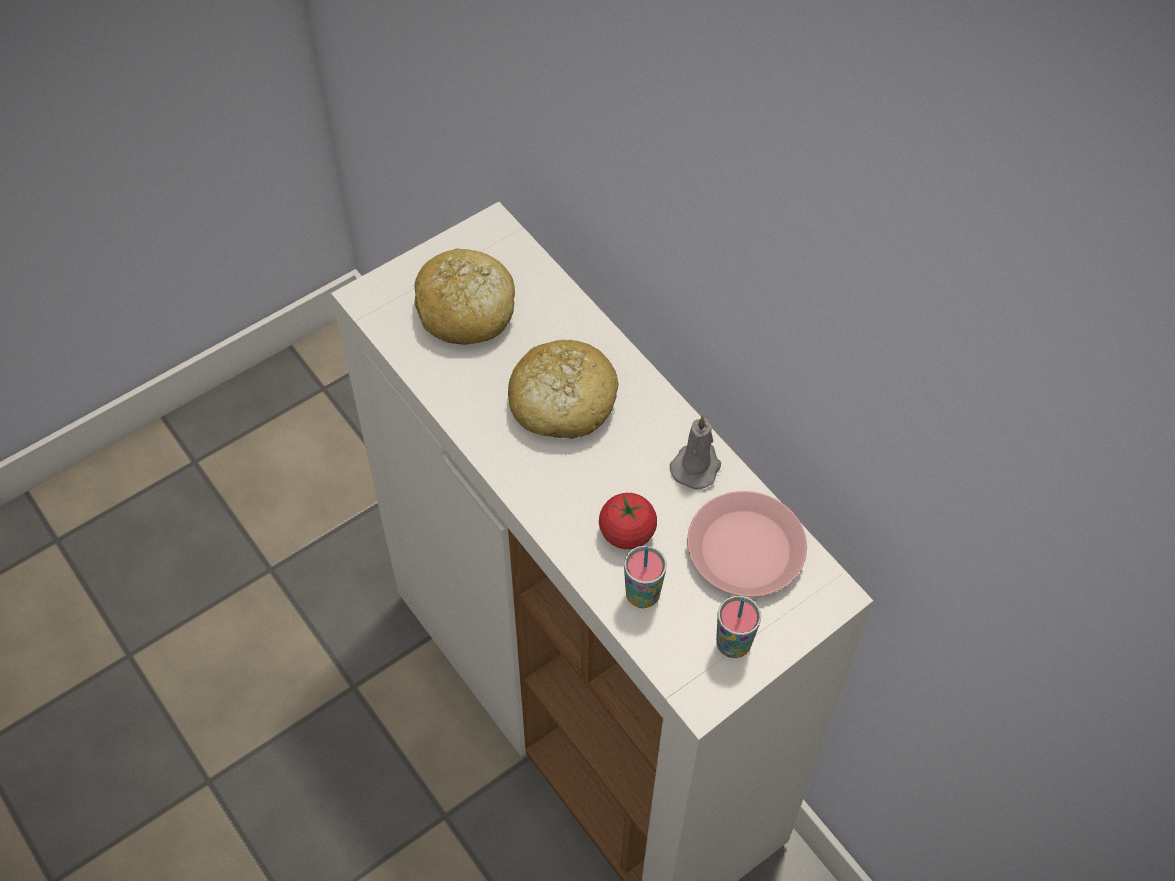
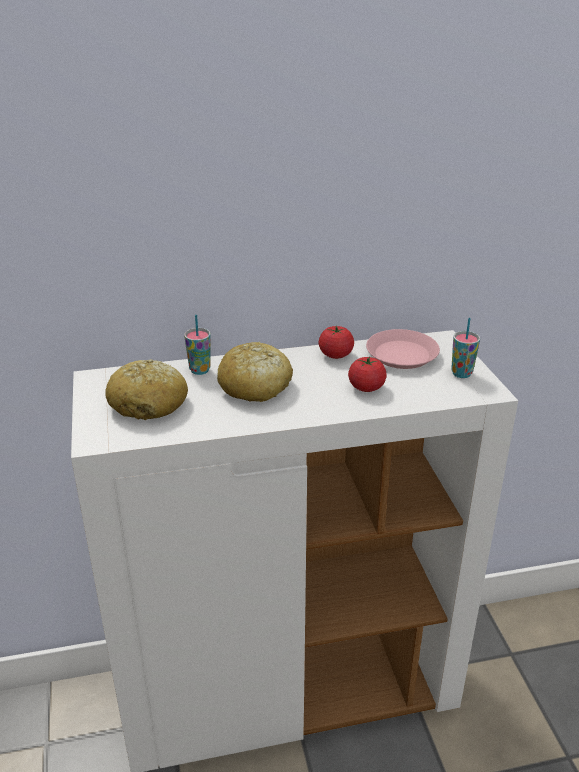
camera: 65 degrees left, 25 degrees down
cup [624,546,667,608] -> cup moved to [184,315,211,375]
grey candle [670,415,721,490] -> tomato [319,326,354,359]

